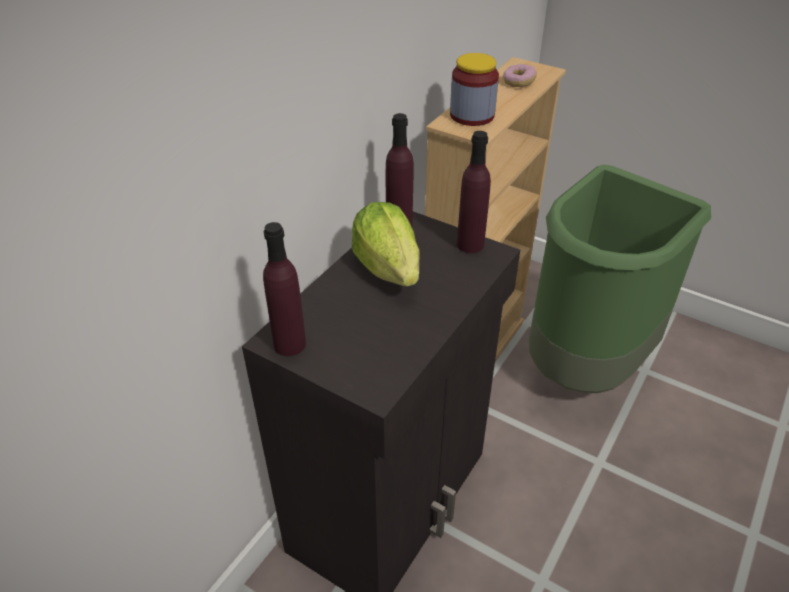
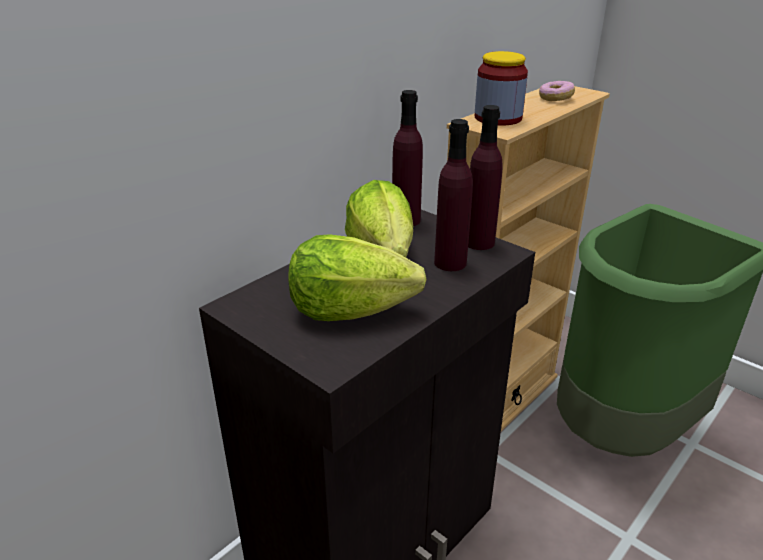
camera: 10 degrees right, 10 degrees down
purple bottle [263,222,306,356] -> purple bottle moved to [434,119,473,271]
none -> lettuce [288,234,426,321]

